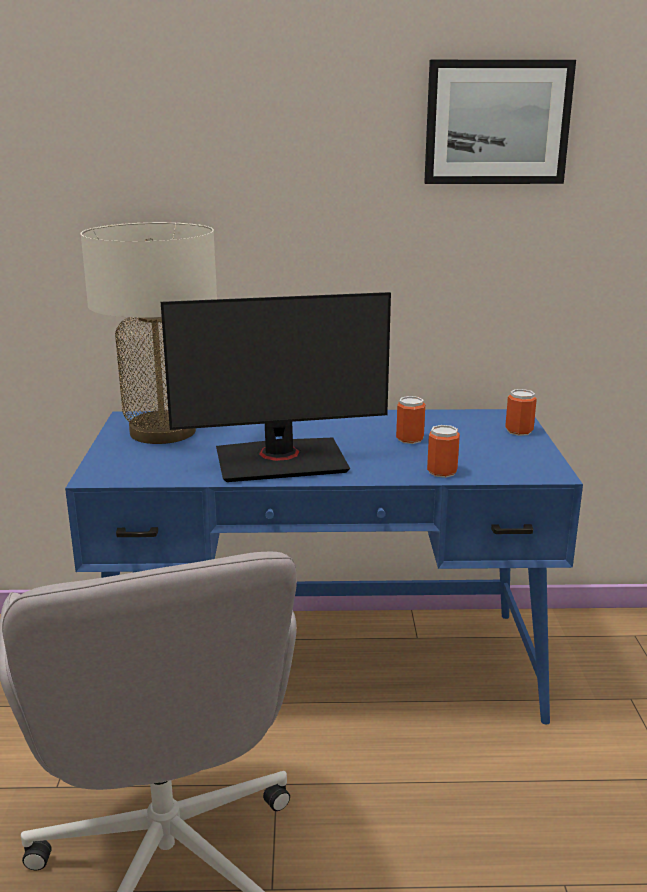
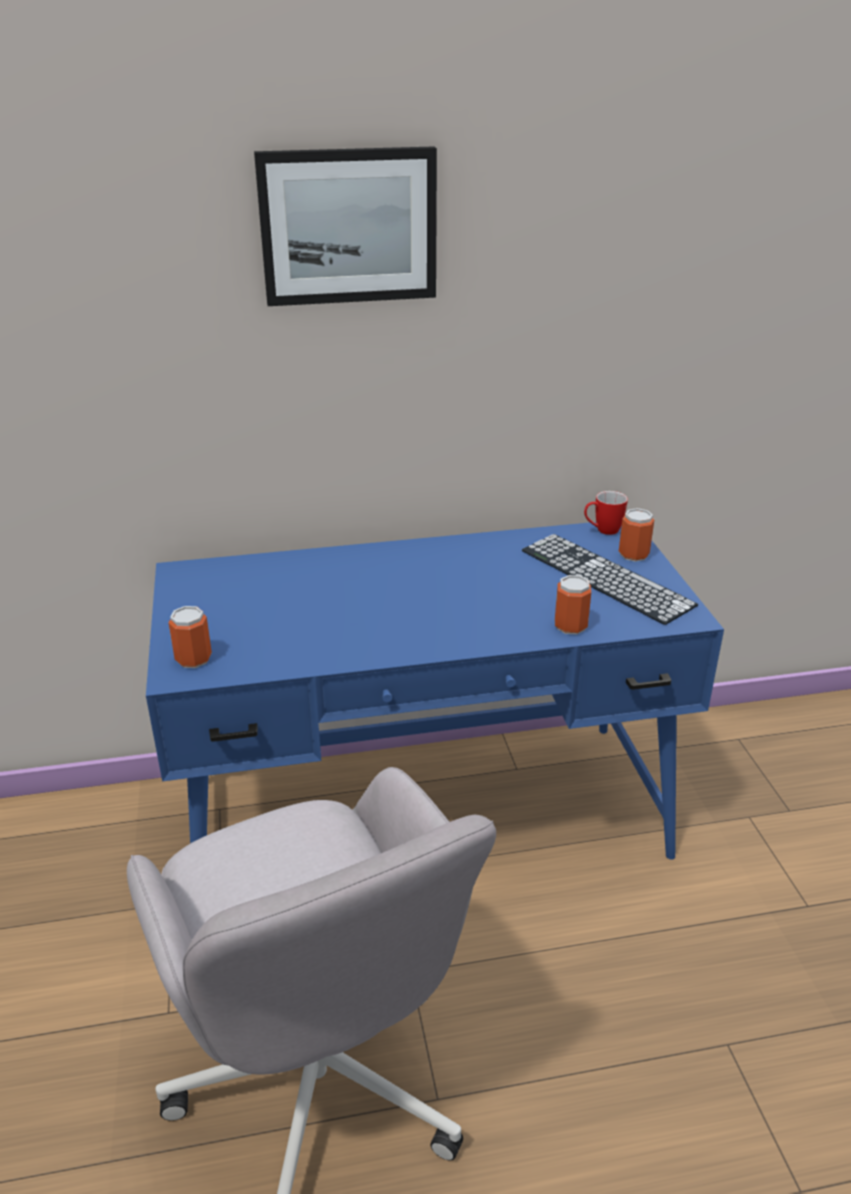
camera: 10 degrees left, 10 degrees up
table lamp [81,222,217,444] -> none
monitor [161,292,391,482] -> none
can [396,396,425,444] -> can moved to [169,606,212,668]
picture [424,60,576,184] -> picture moved to [254,146,437,306]
none -> keyboard [522,534,698,625]
none -> mug [584,491,628,535]

